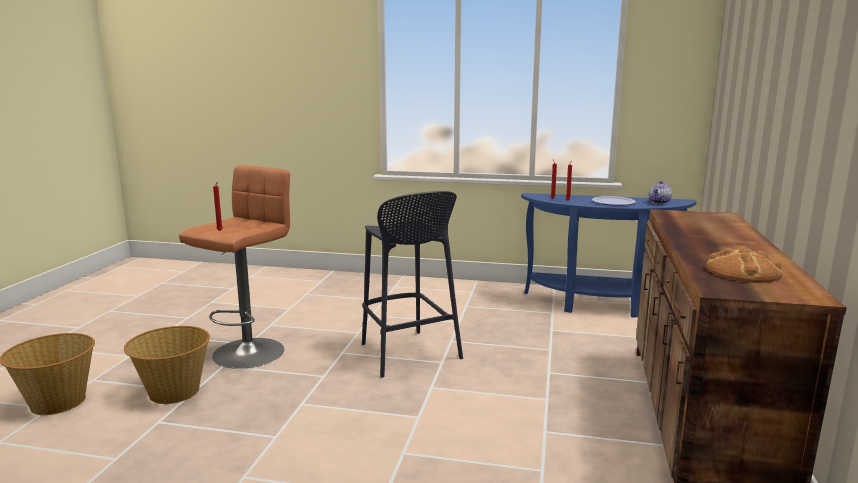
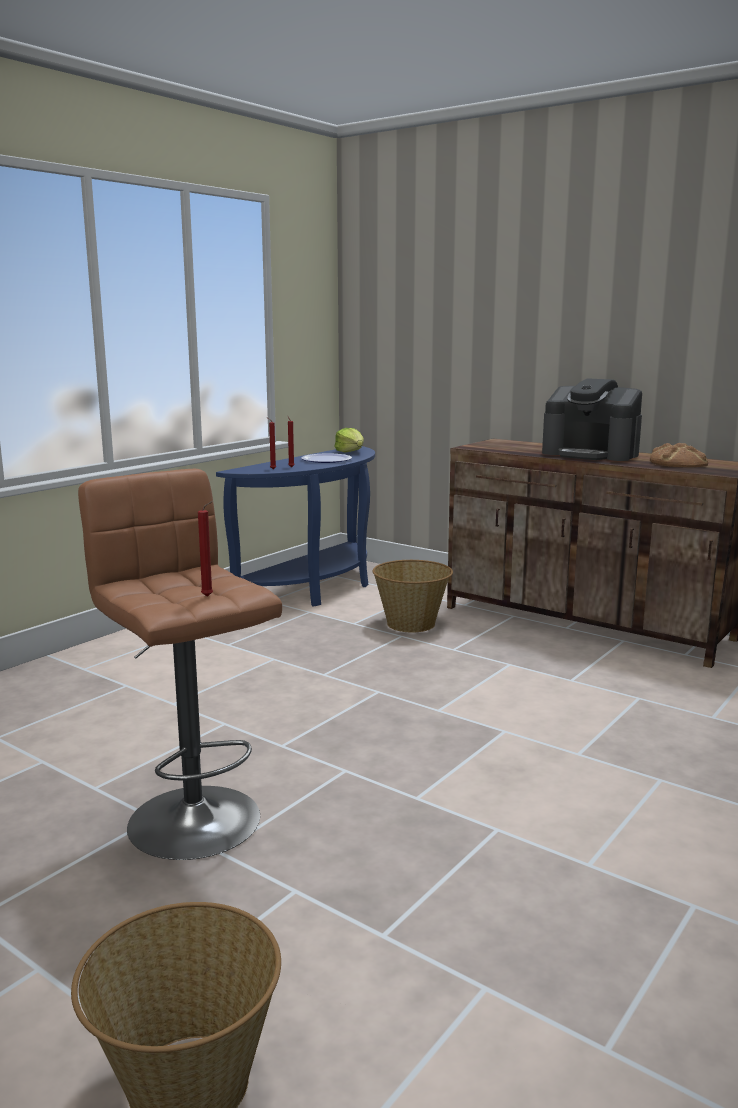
camera: 65 degrees left, 0 degrees up
basket [124,326,210,404] -> basket moved to [373,560,453,632]
grey stool [362,191,463,378] -> none
teapot [649,181,672,204] -> lettuce [335,428,364,453]
none -> coffee machine [542,378,642,461]

